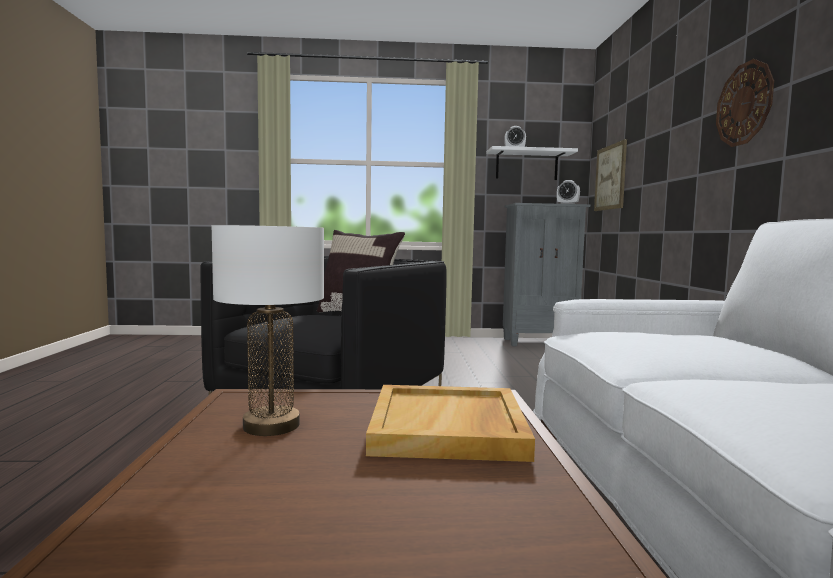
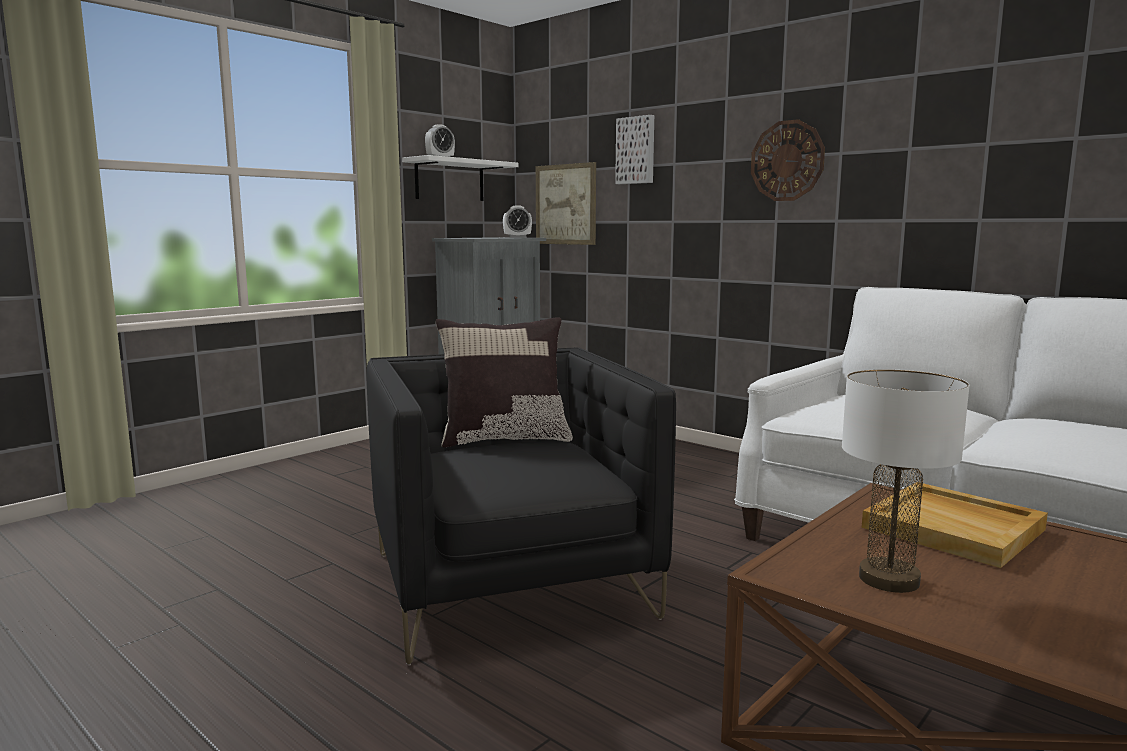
camera: 45 degrees left, 5 degrees up
none -> picture [615,115,654,184]

